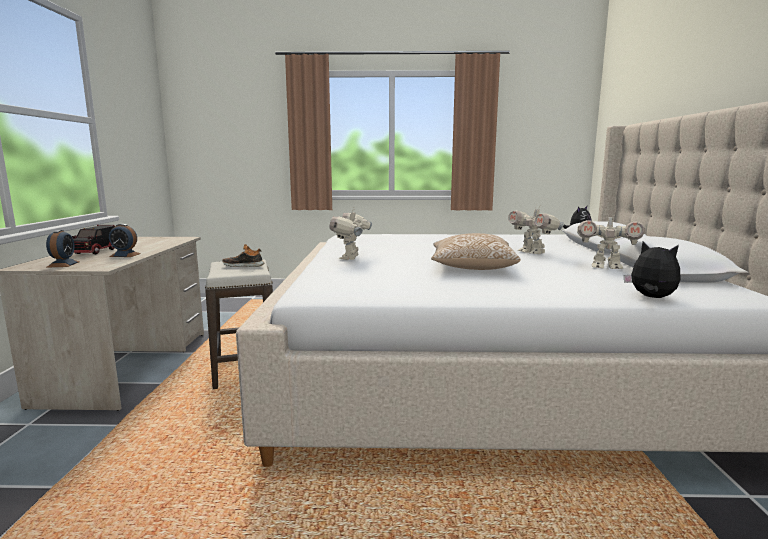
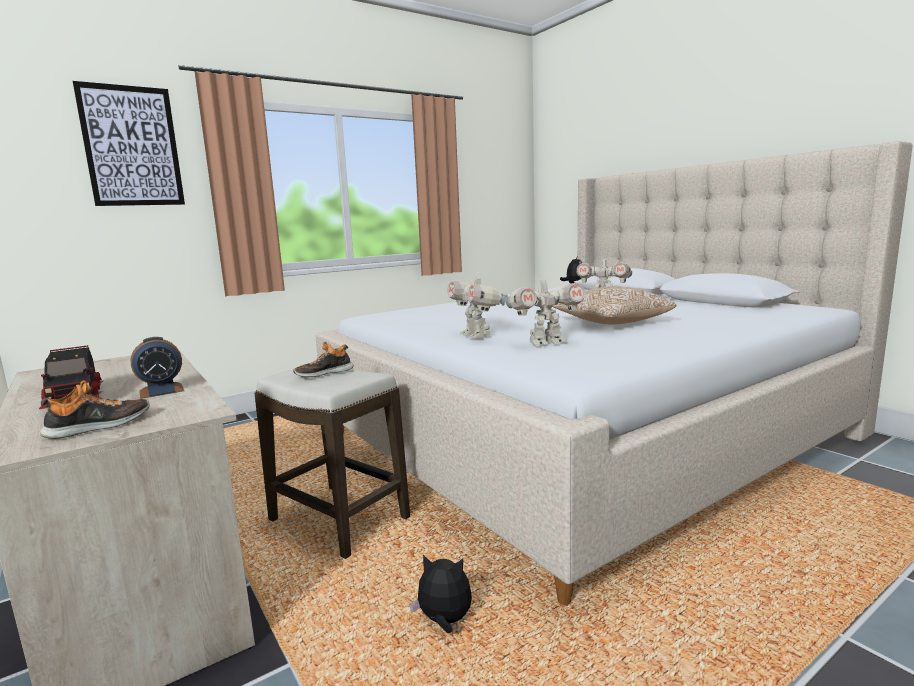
camera: 35 degrees left, 0 degrees up
alarm clock [46,230,80,268] -> shoe [40,380,150,439]
toy robot [577,211,645,269] -> toy robot moved to [505,274,585,345]
plush toy [624,242,681,298] -> plush toy moved to [409,555,472,633]
none -> picture [73,81,185,206]

